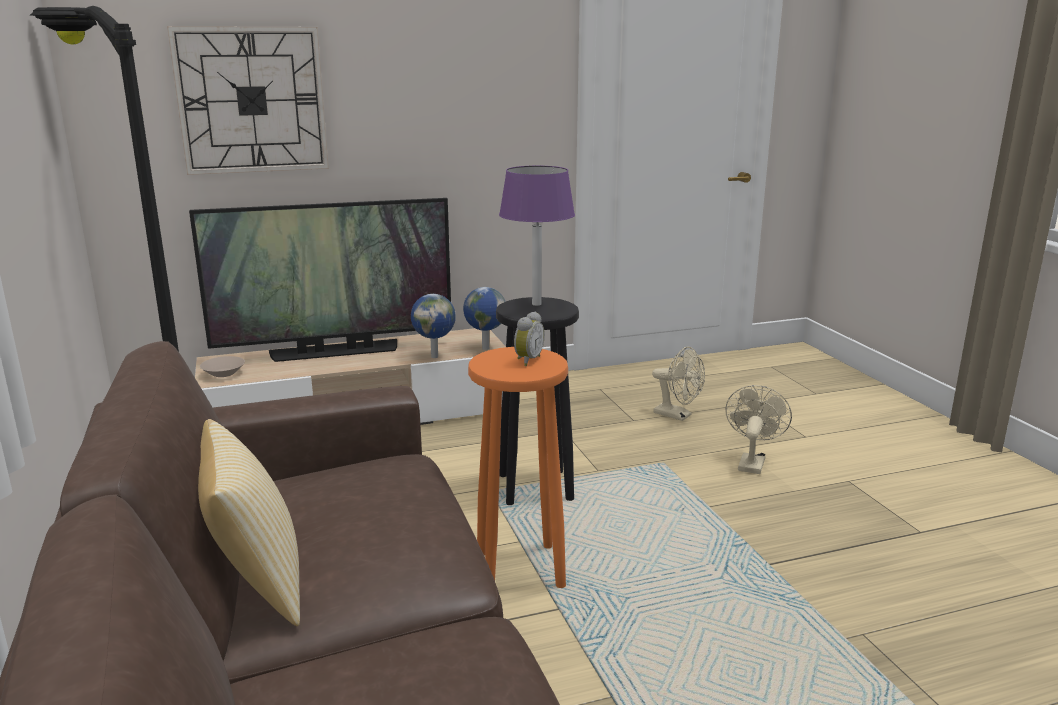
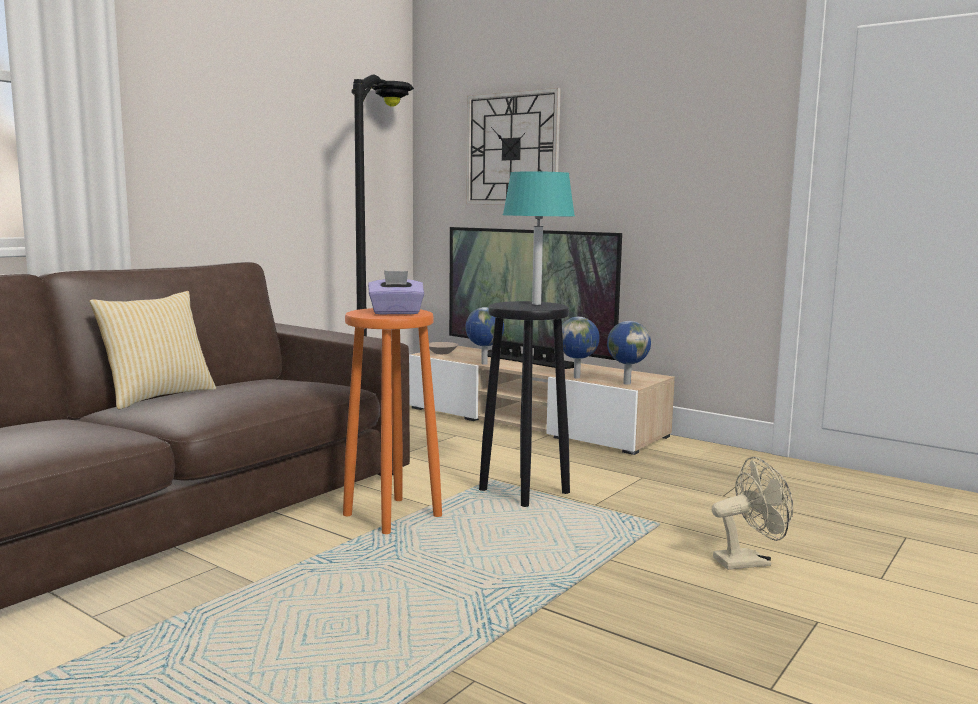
camera: 55 degrees right, 10 degrees down
purple table lamp [499,166,575,306] -> turquoise table lamp [503,171,575,305]
alarm clock [514,311,545,366] -> purple tissue box [368,271,424,315]
beige fan [652,347,705,421] -> none
none -> globe [465,307,504,365]

